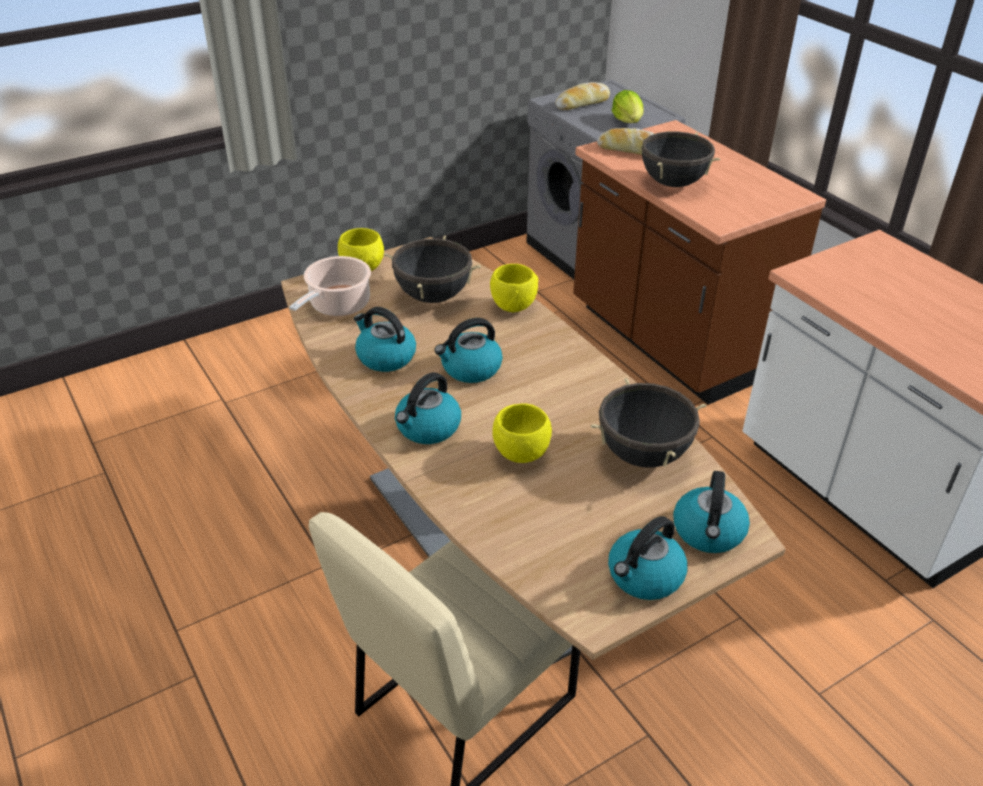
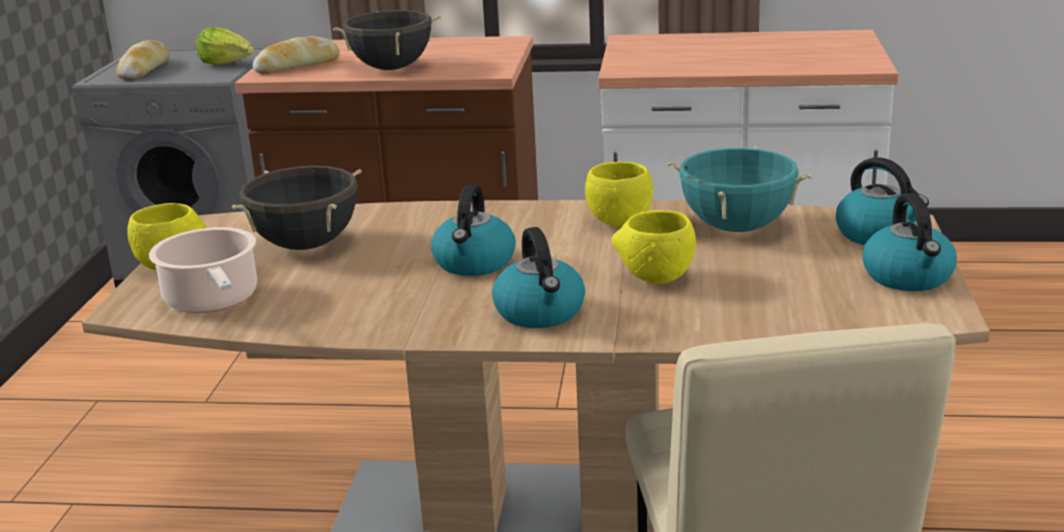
camera: 50 degrees left, 15 degrees down
kettle [354,307,416,372] -> none
yellow bowl [490,264,538,312] -> yellow bowl moved to [585,162,653,227]
black cooking pot [590,378,706,468] -> turquoise cooking pot [668,146,812,232]

